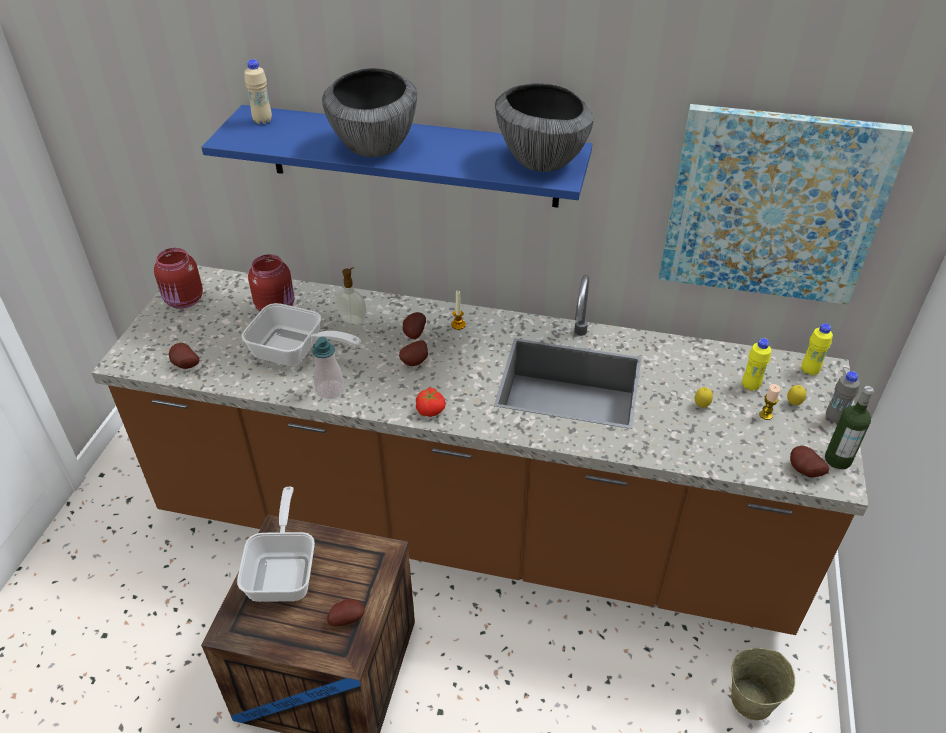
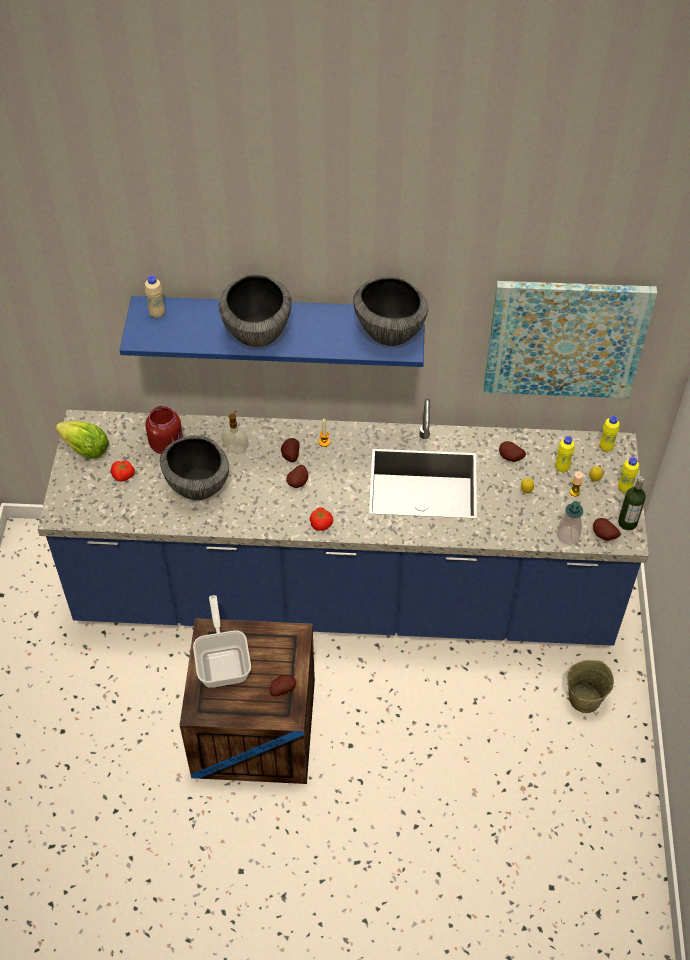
camera: 10 degrees left, 10 degrees up
brown counter [91,266,869,635] -> blue counter [38,398,649,646]
red jar [154,248,203,309] -> lettuce [55,421,109,458]
potato [169,343,199,369] -> potato moved to [499,441,526,462]
frying pan [242,303,361,366] -> bowl [160,436,229,500]
soap dispenser [312,337,344,399] -> soap dispenser moved to [557,501,583,545]
grey bottle [826,371,860,424] -> yellow bottle [618,457,639,493]
none -> tomato [111,460,135,482]

